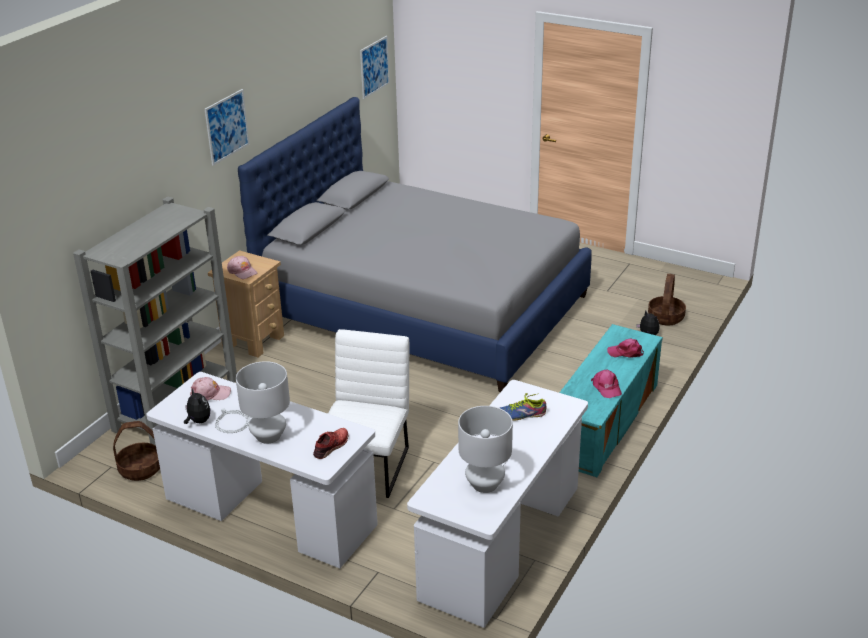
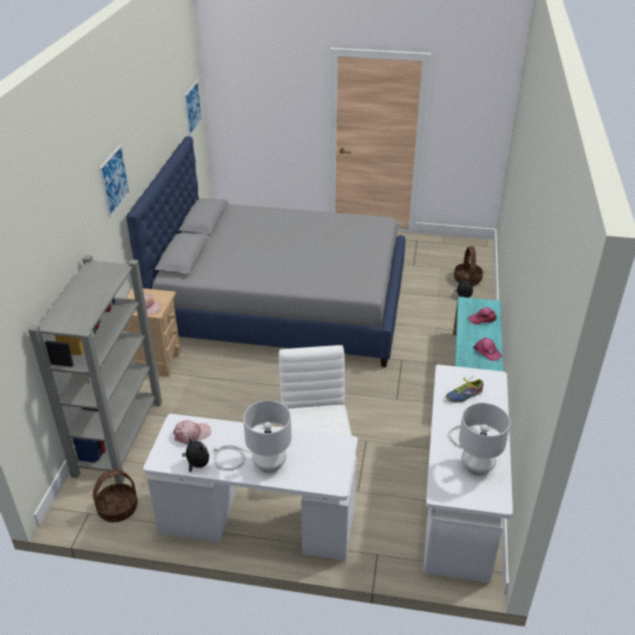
camera: 20 degrees left, 5 degrees up
red shoe [313,428,348,459] -> none

